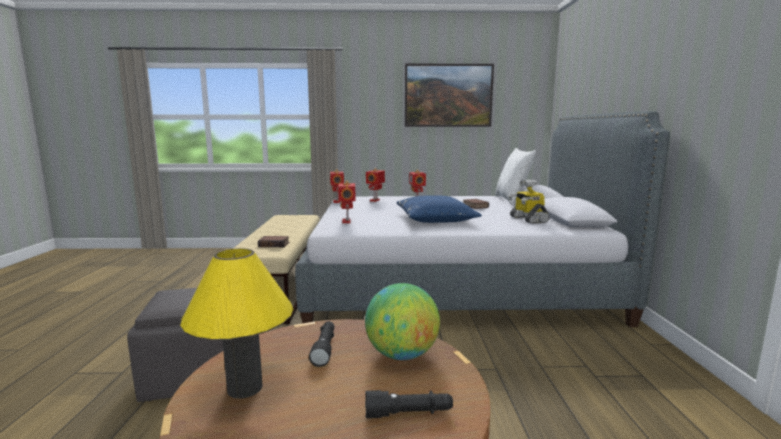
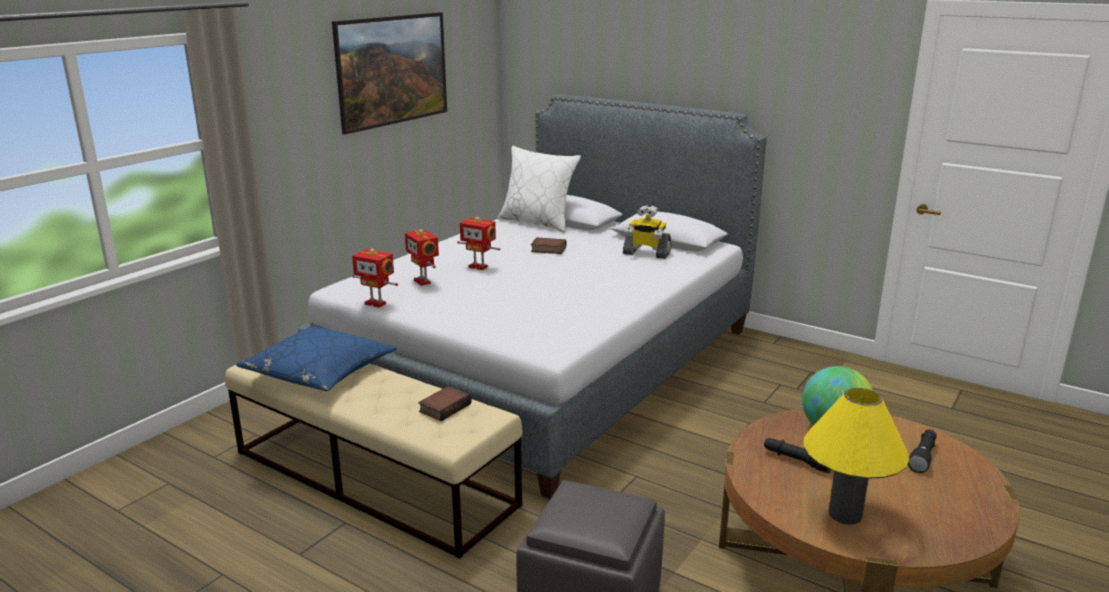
camera: 55 degrees left, 10 degrees up
toy robot [338,180,356,223] -> none
blue pillow [397,195,482,223] -> blue pillow moved to [236,326,397,391]

